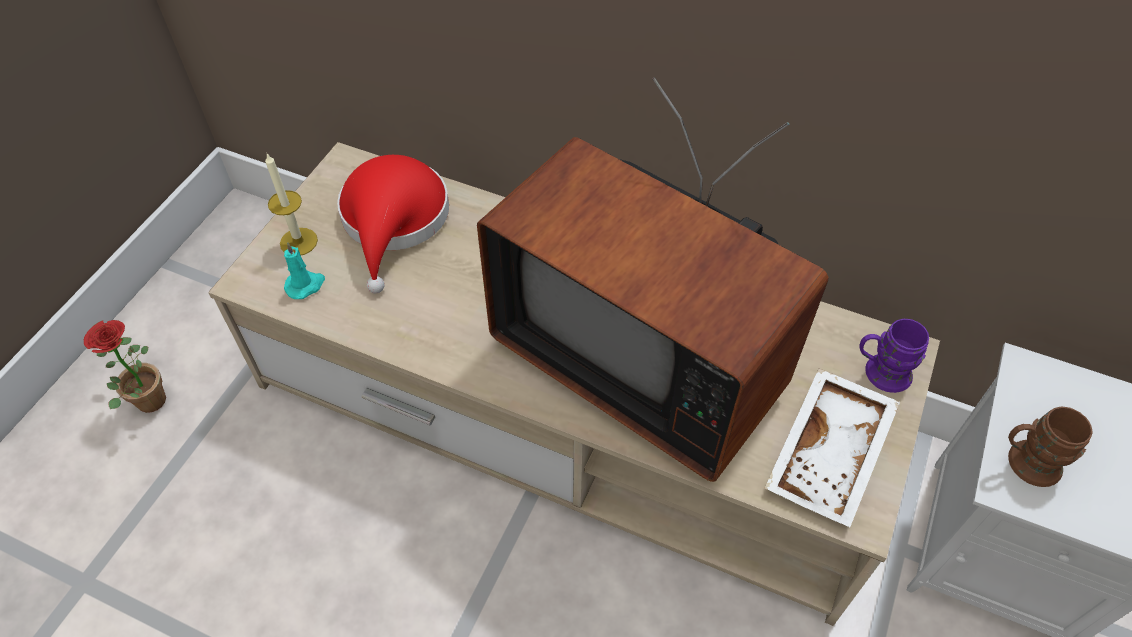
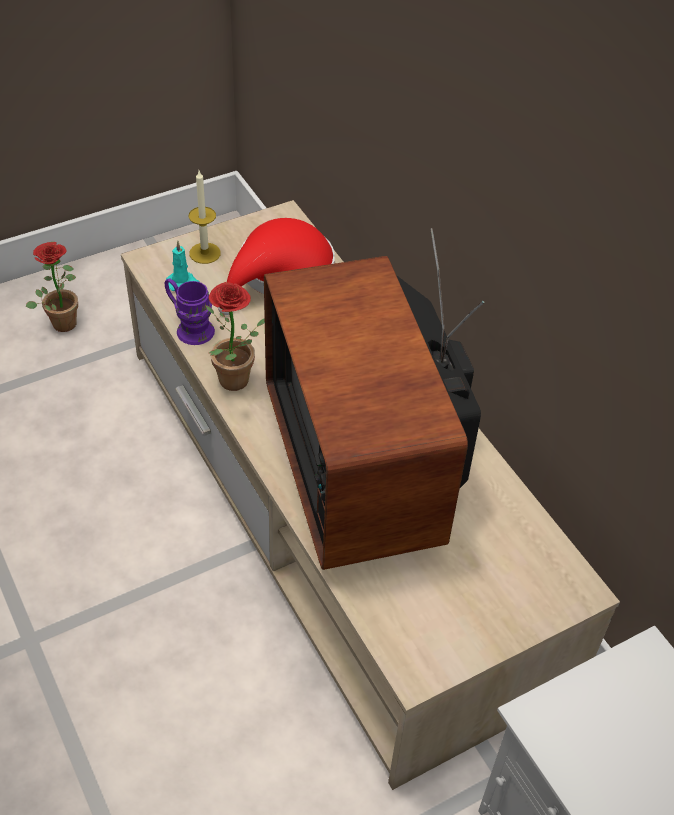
camera: 35 degrees right, 5 degrees down
white tray [765,369,900,527] -> none
purple mug [860,319,929,393] -> purple mug moved to [165,278,215,345]
brown mug [1008,407,1093,487] -> none
none -> potted plant [205,282,265,391]

